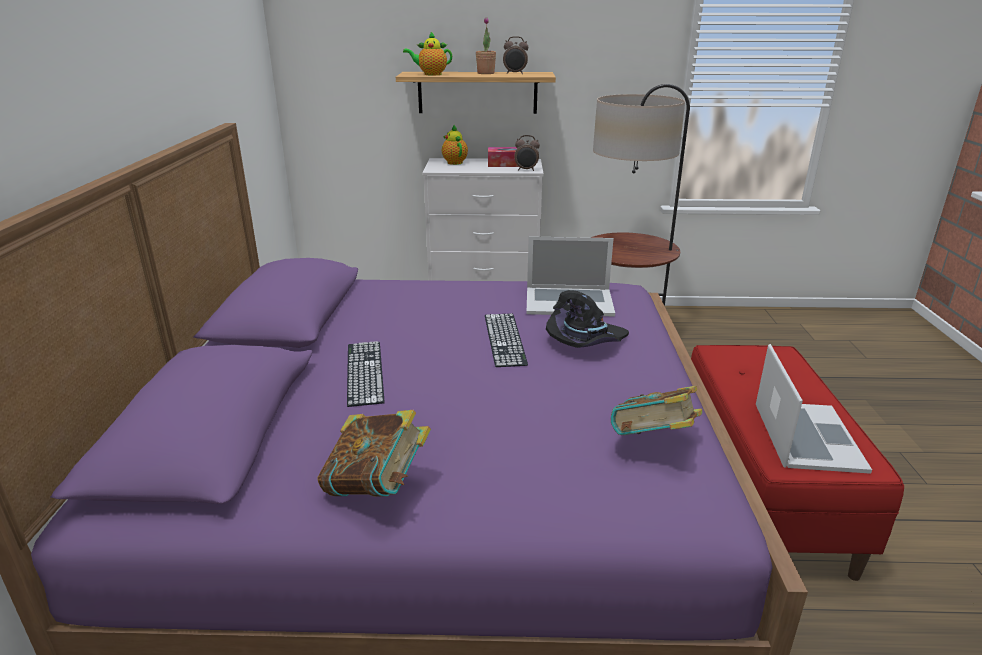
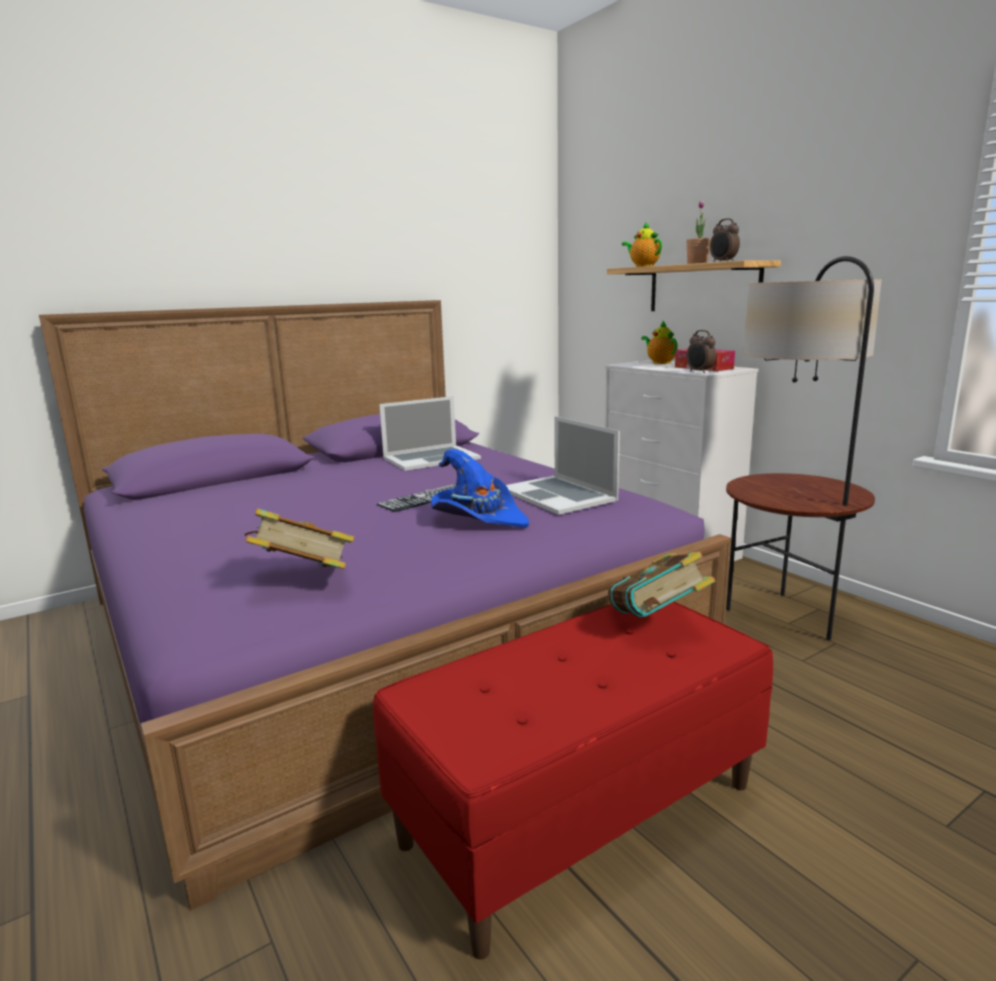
camera: 55 degrees right, 10 degrees down
book [317,410,431,497] -> book moved to [608,552,715,617]
keyboard [347,341,385,407] -> none
teapot [442,125,468,165] -> teapot turned 60 degrees counterclockwise [641,321,677,364]
black hat [546,290,629,348] -> blue hat [431,449,529,527]
laptop [756,344,872,474] -> laptop moved to [379,396,481,471]

